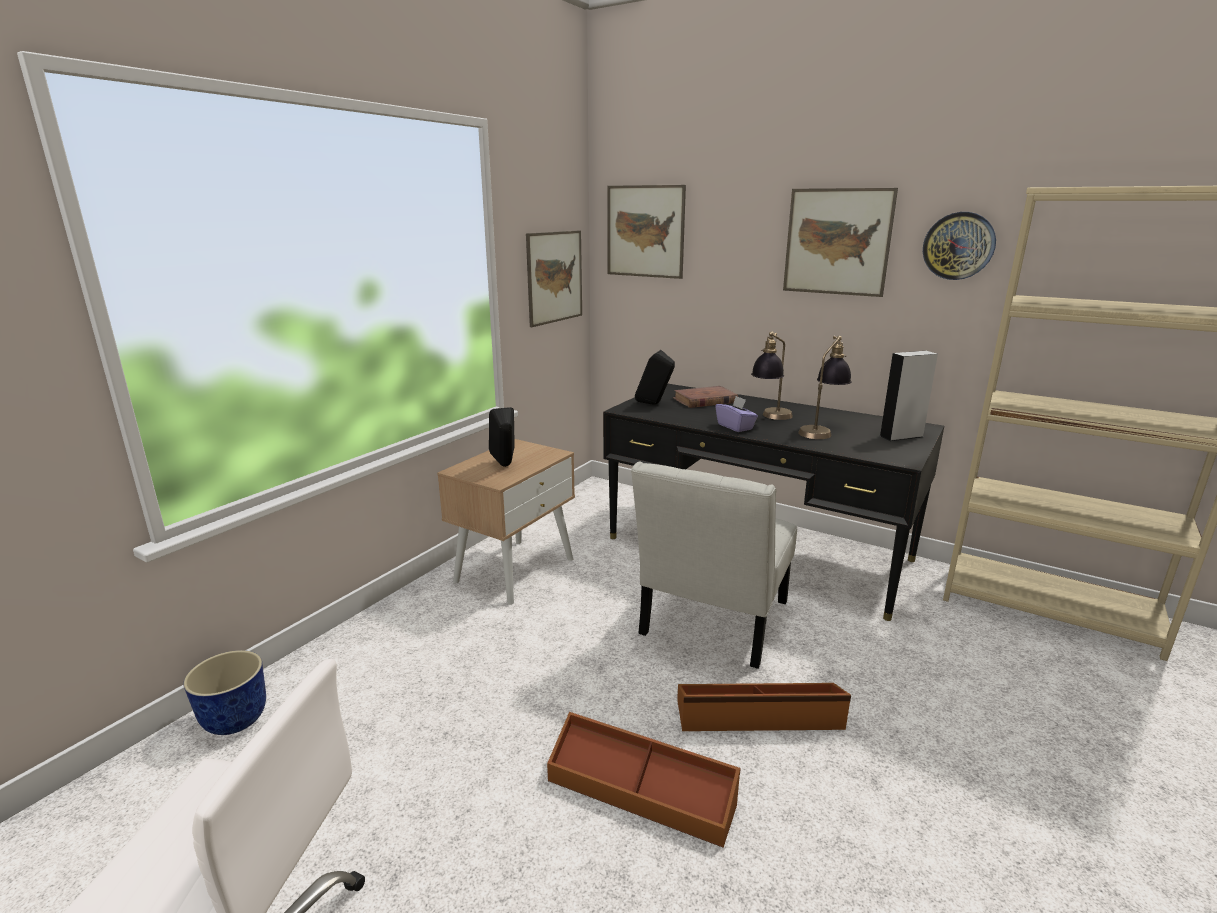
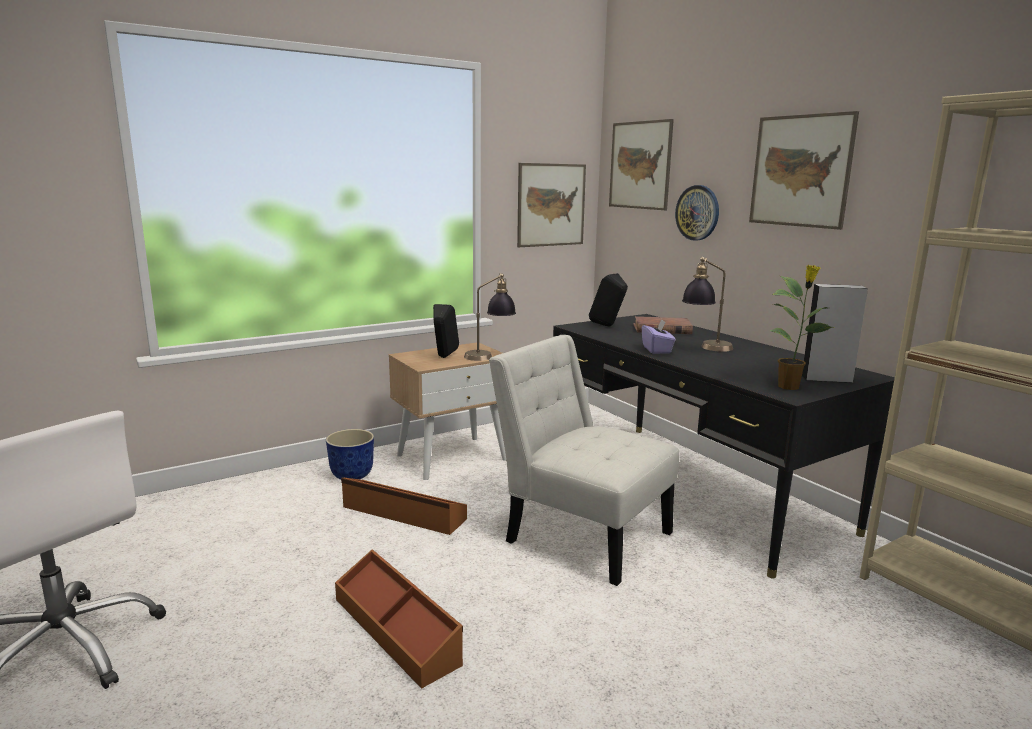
camera: 25 degrees right, 5 degrees down
planter [183,650,266,735] -> planter moved to [326,429,374,480]
white chair [631,461,797,669] -> white chair turned 75 degrees clockwise [489,335,679,586]
brown storage box [677,683,851,731] -> brown storage box moved to [341,478,467,535]
table lamp [798,336,852,439] -> table lamp moved to [464,273,516,361]
wall clock [923,212,996,280] -> wall clock moved to [675,185,719,241]
none -> potted plant [770,265,834,390]

